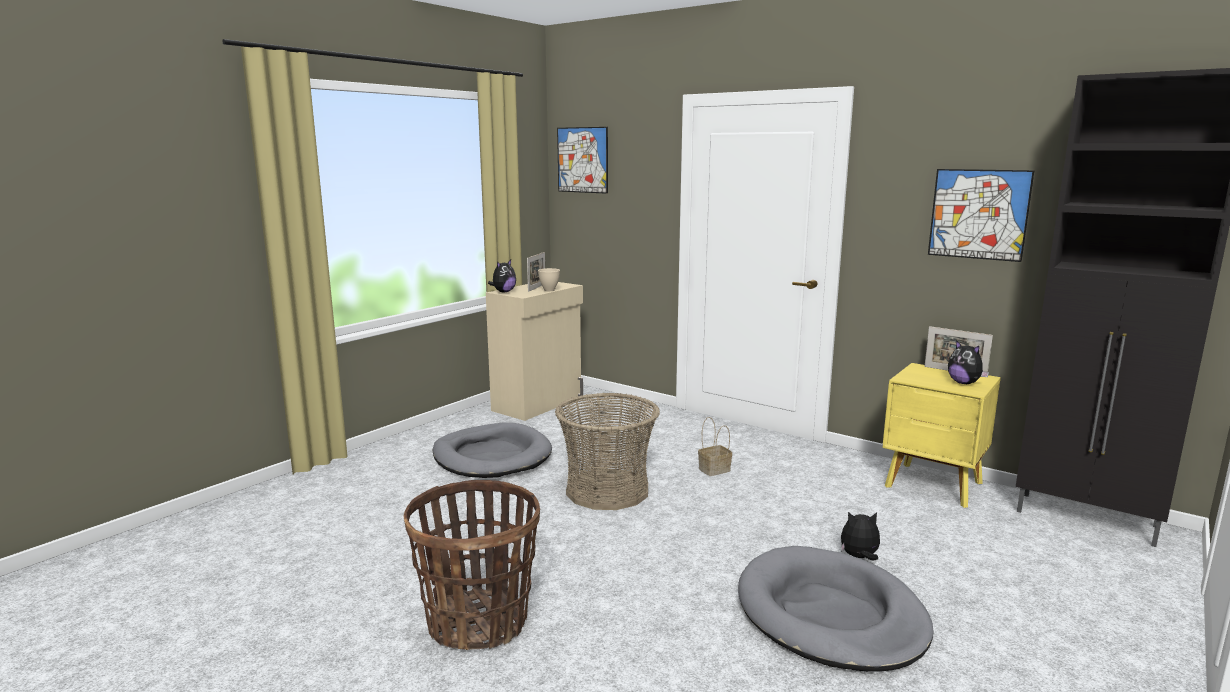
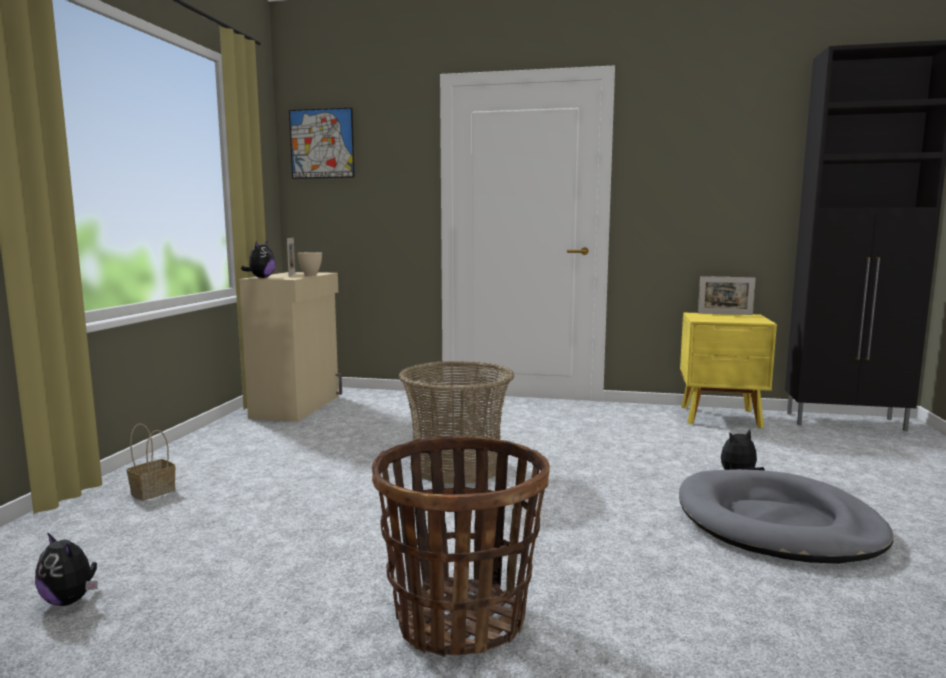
camera: 25 degrees left, 5 degrees down
grey dog bed [432,422,552,478] -> none
basket [698,417,732,476] -> basket moved to [127,423,176,501]
picture [928,169,1035,262] -> none
plush toy [948,340,989,384] -> plush toy moved to [35,532,98,606]

